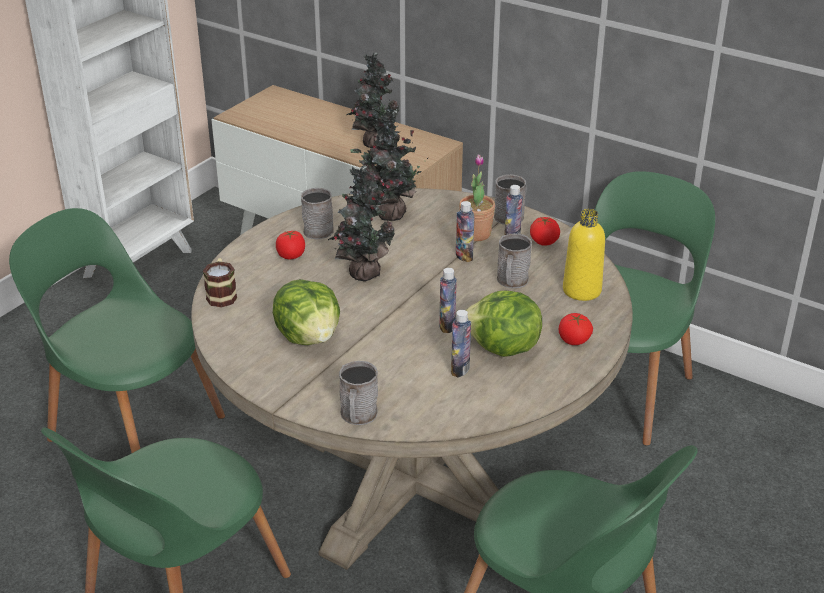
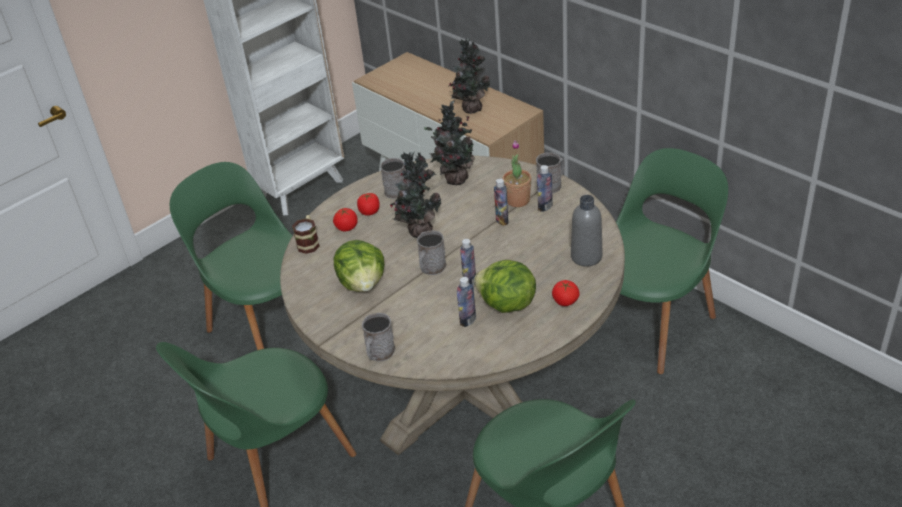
camera: 15 degrees right, 5 degrees up
grey mug [497,233,532,288] -> grey mug moved to [417,230,447,275]
tomato [530,217,560,246] -> tomato moved to [333,208,358,231]
yellow bottle [563,209,605,301] -> grey bottle [571,195,602,266]

